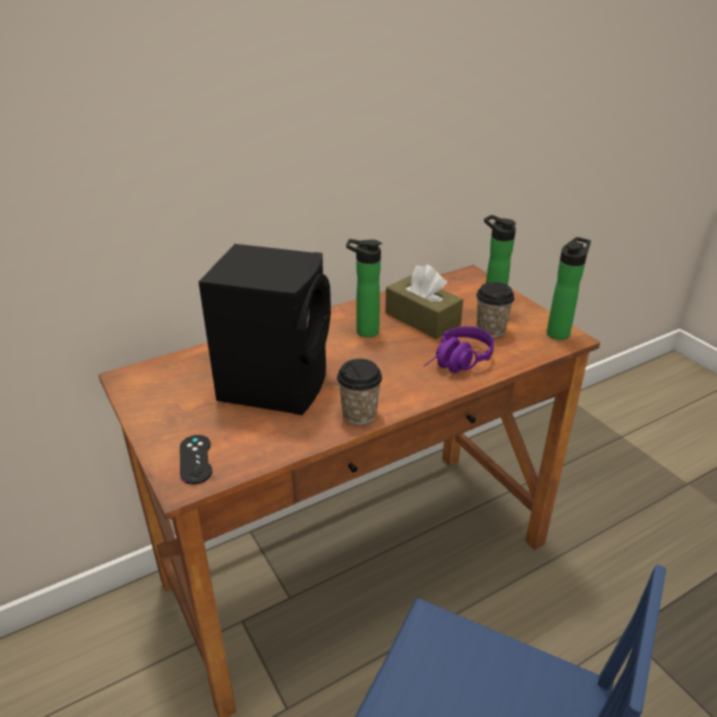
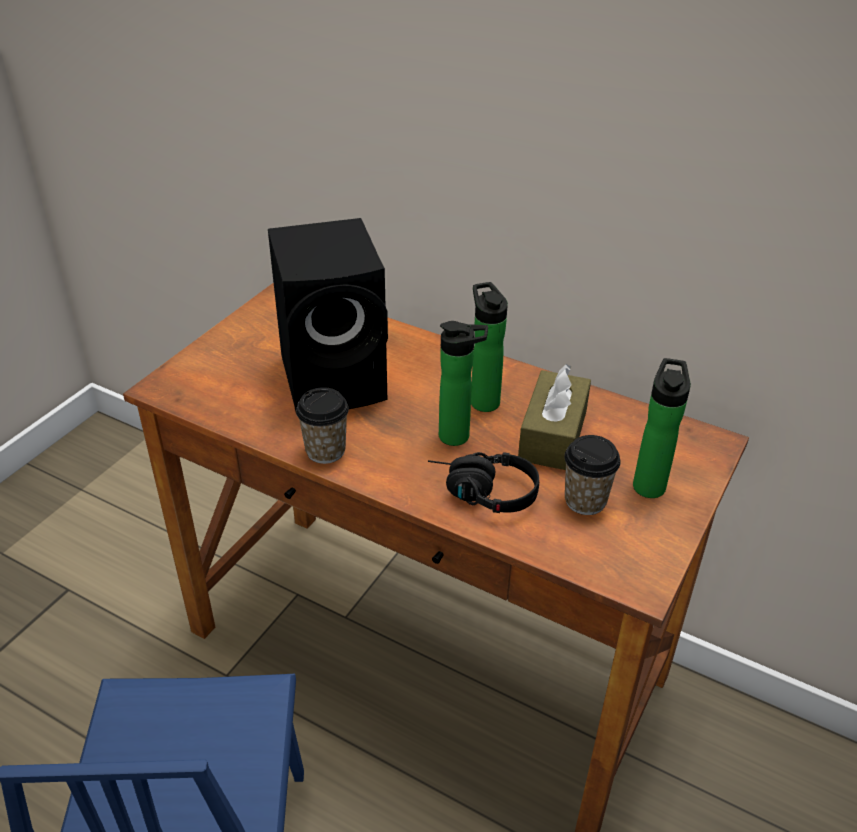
camera: 60 degrees right, 5 degrees up
black game controller [180,435,212,484] -> none
purple headphones [424,326,494,373] -> black headphones [428,452,539,513]
bottle [547,237,591,340] -> bottle moved to [439,321,488,446]

